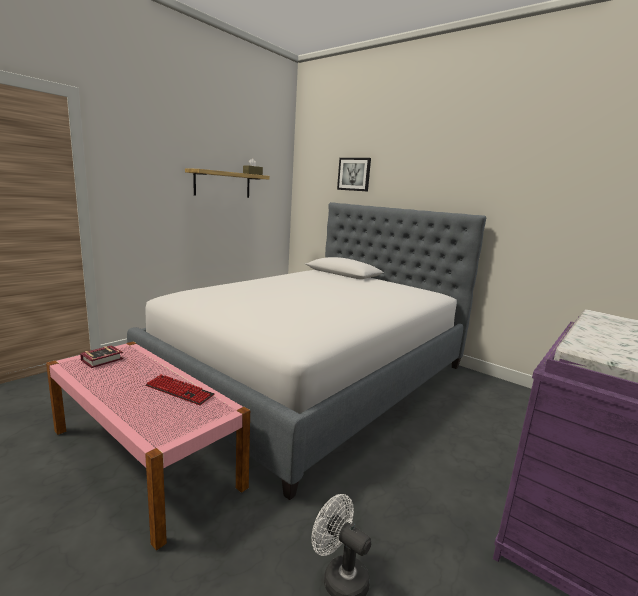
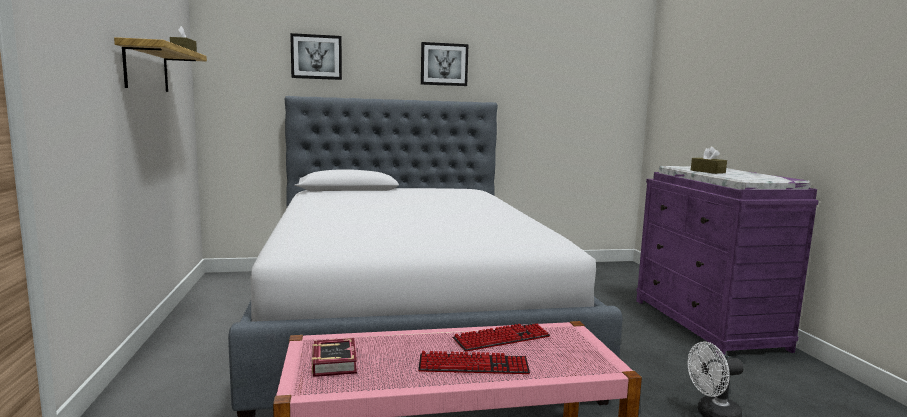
camera: 50 degrees left, 5 degrees down
none -> keyboard [418,351,530,374]
none -> picture [421,42,469,86]
none -> brown tissue box [691,147,727,174]

